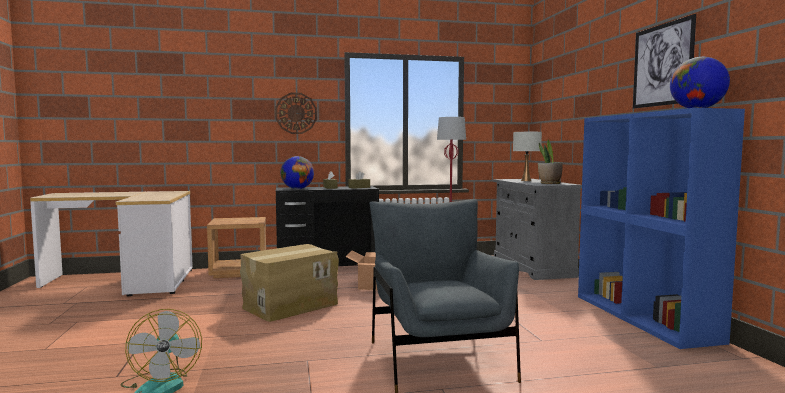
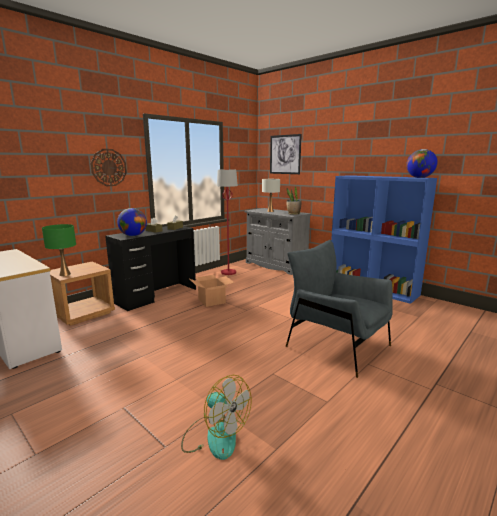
camera: 35 degrees left, 10 degrees up
cardboard box [240,244,339,322] -> none
picture [633,14,696,108] -> picture moved to [270,134,302,174]
none -> green table lamp [42,224,76,276]

